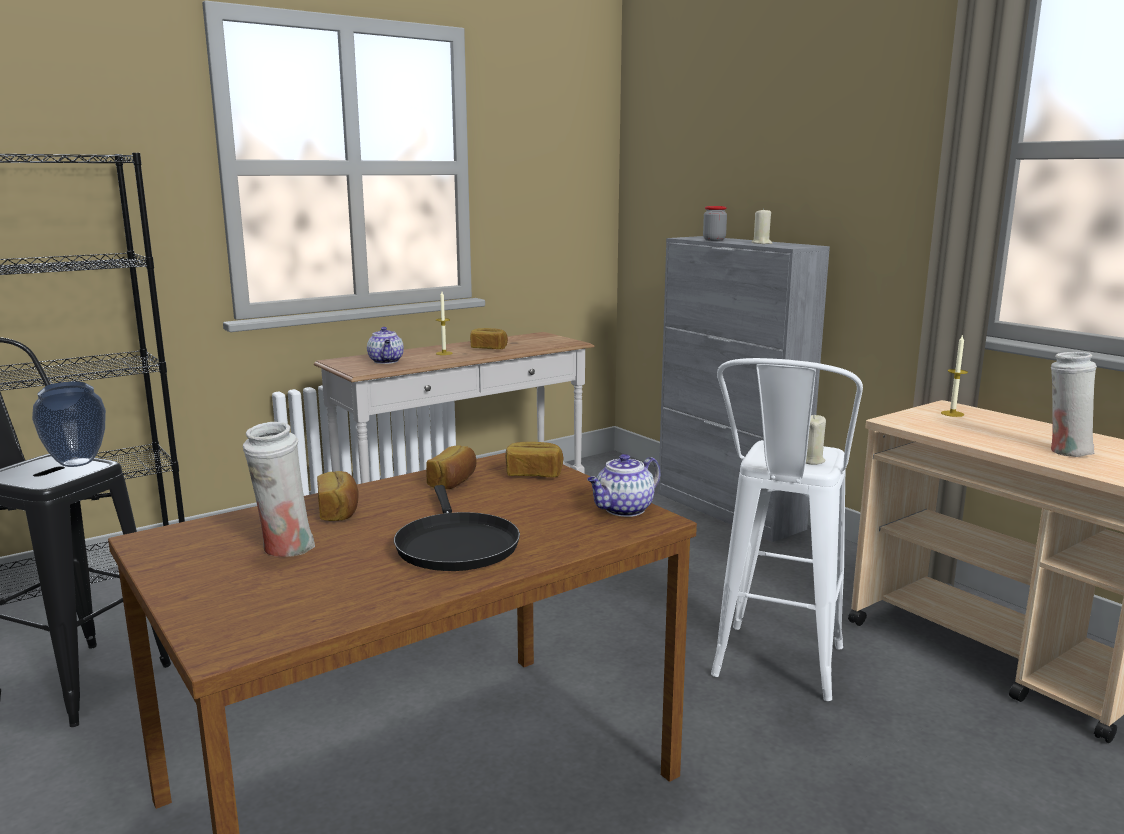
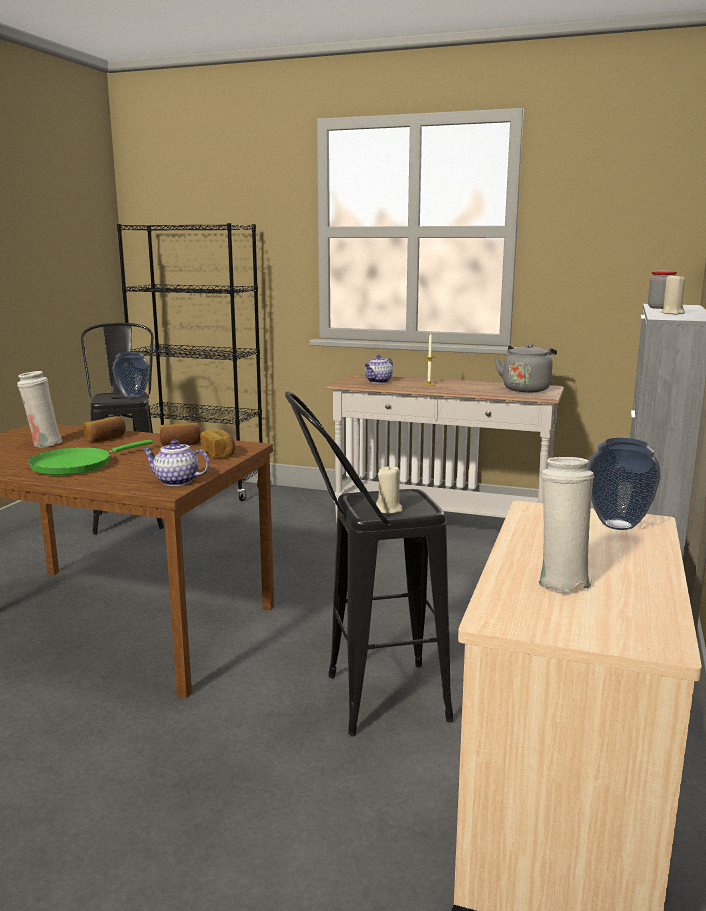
camera: 55 degrees right, 0 degrees up
black frying pan [394,485,520,571] -> green frying pan [28,440,153,475]
bread [470,328,508,349] -> none
white stool [711,358,863,701] -> black stool [285,391,454,736]
candle [941,336,968,417] -> vase [587,438,661,530]
none -> grey kettle [495,344,557,392]

